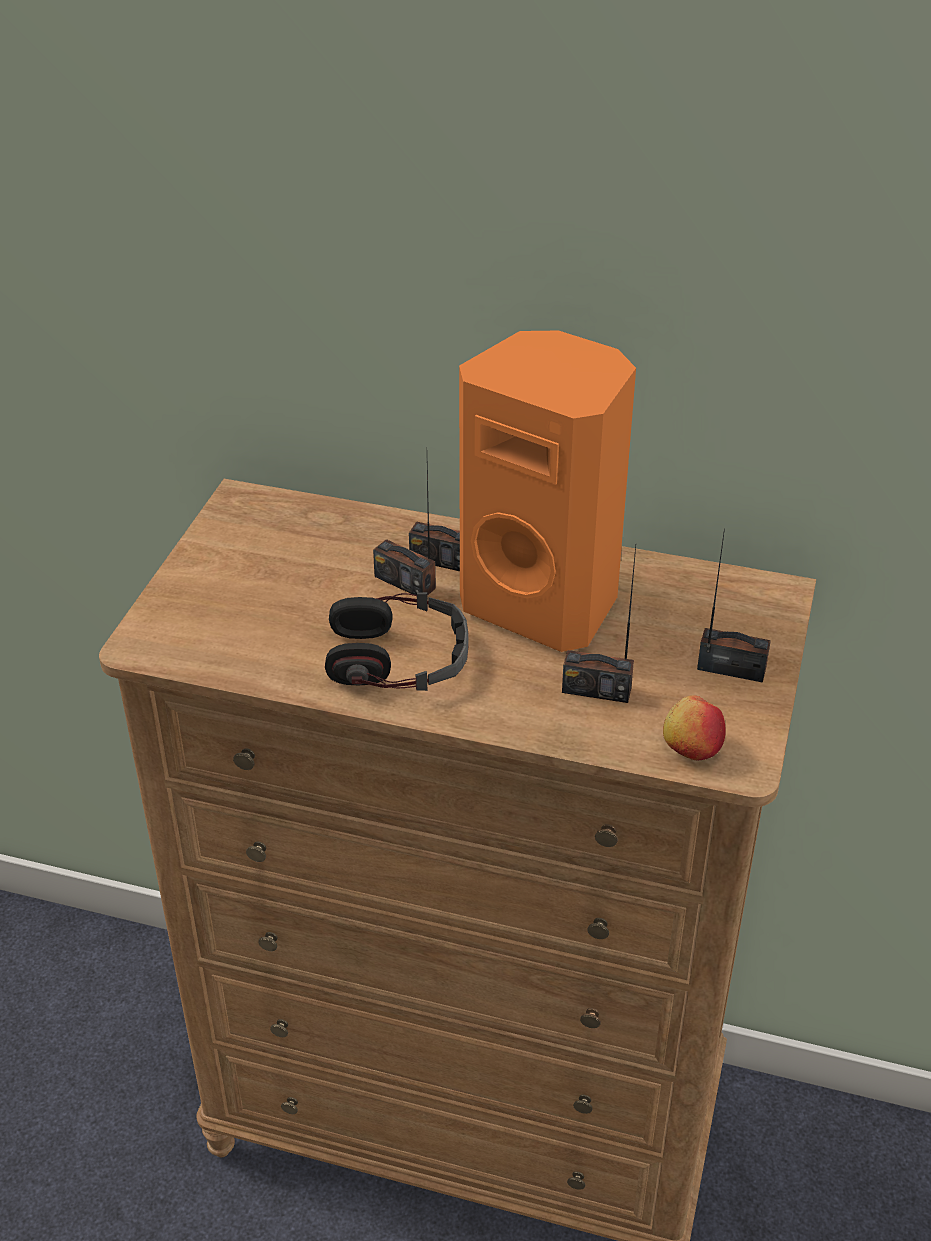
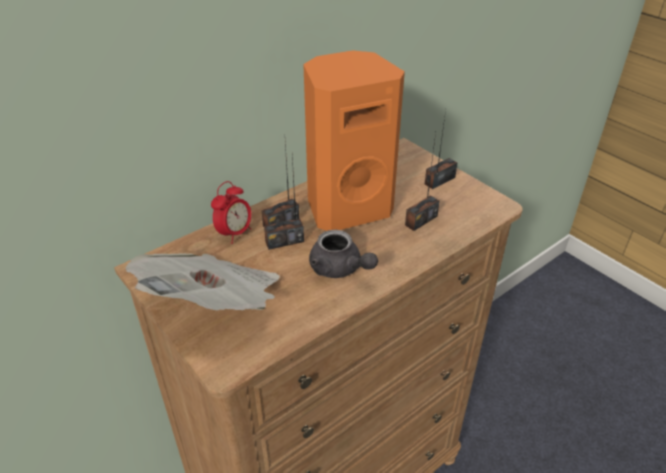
camera: 55 degrees left, 0 degrees up
headphones [325,592,469,691] -> grey teapot [309,230,378,278]
apple [663,696,725,760] -> none
none -> newspaper [126,253,280,310]
none -> alarm clock [211,181,251,244]

